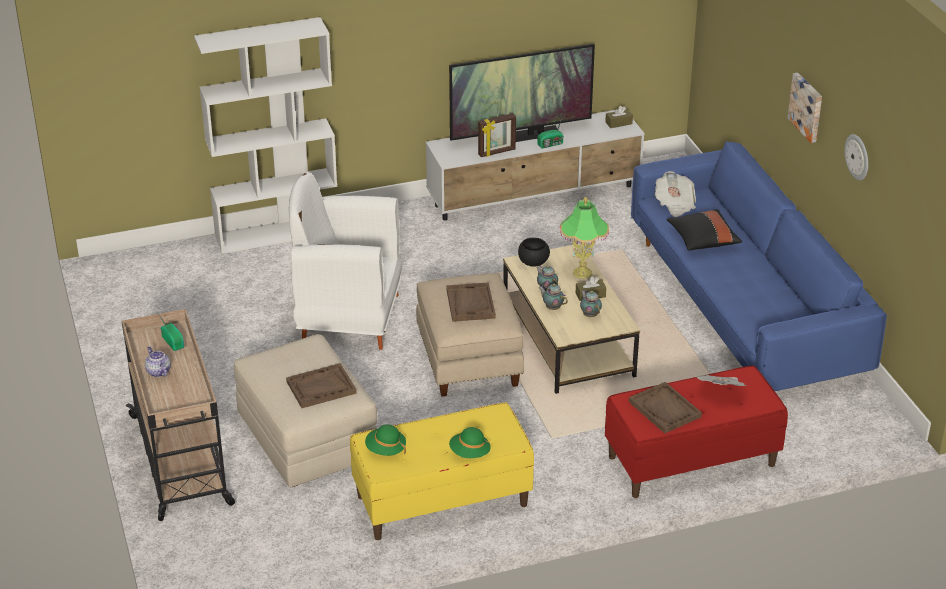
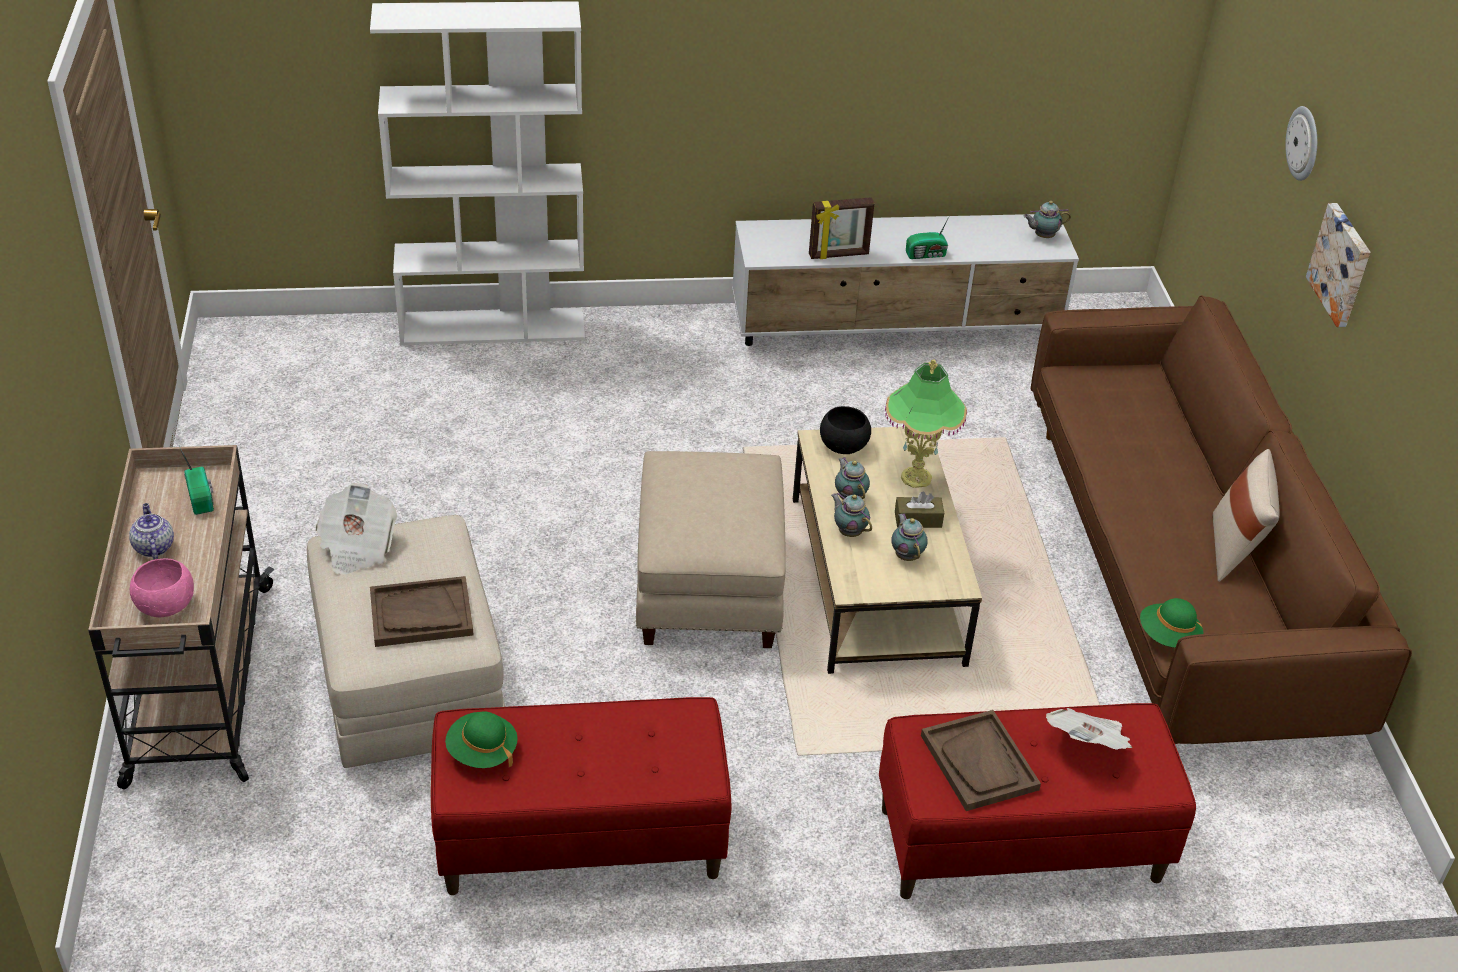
camera: 10 degrees right, 5 degrees up
white armchair [289,172,402,350] -> none
yellow bench [350,403,534,540] -> red bench [431,697,731,895]
brown tray [446,282,496,322] -> none
television [449,44,595,142] -> none
green hat [449,427,491,458] -> green hat moved to [1140,598,1204,648]
brown tissue box [605,106,633,128] -> teapot [1024,201,1071,238]
blue sofa [631,141,887,391] -> brown sofa [1031,295,1412,744]
newspaper [655,171,696,217] -> newspaper moved to [315,483,397,575]
black pillow [667,209,742,251] -> none
wall clock [844,134,868,180] -> wall clock moved to [1285,106,1317,181]
none -> pink bowl [130,559,194,617]
none -> beige pillow [1213,449,1280,582]

